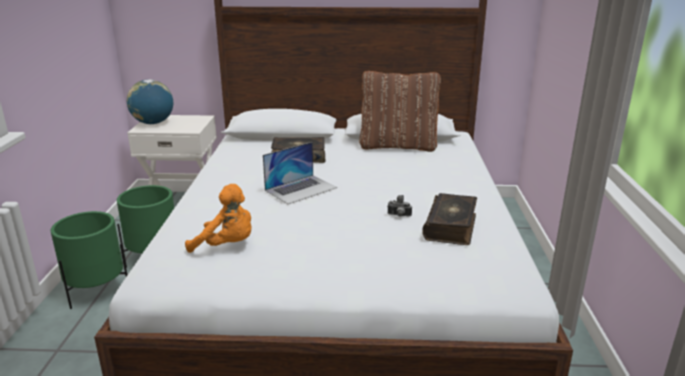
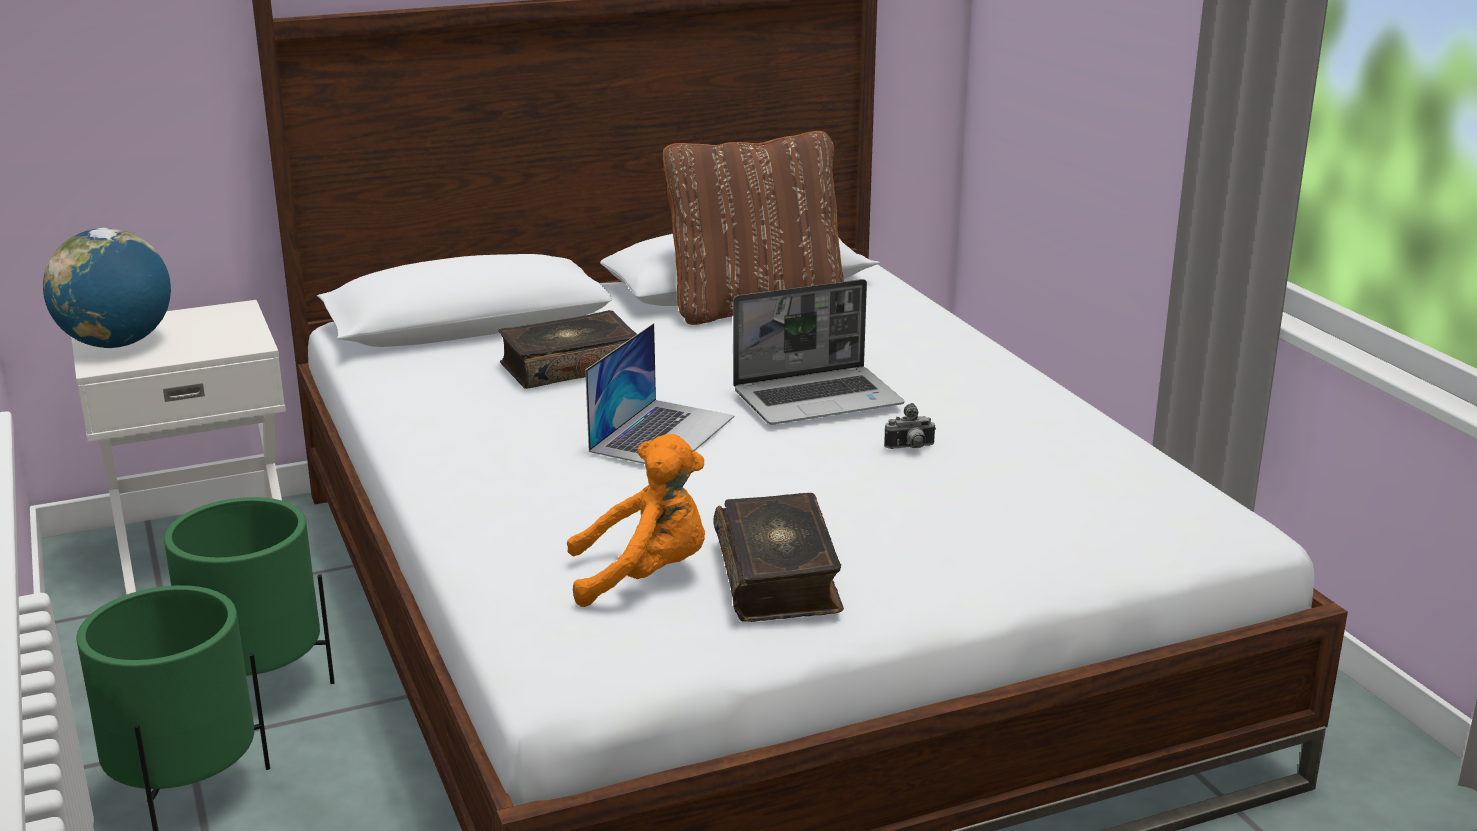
camera: 25 degrees left, 0 degrees up
book [422,193,477,245] -> book moved to [714,493,844,622]
none -> laptop [733,279,904,425]

